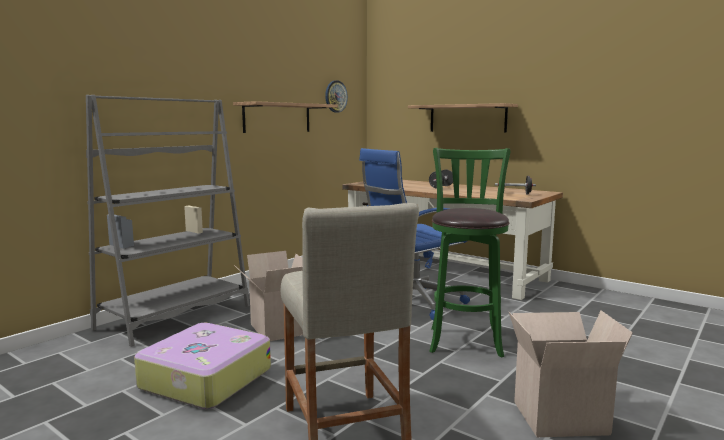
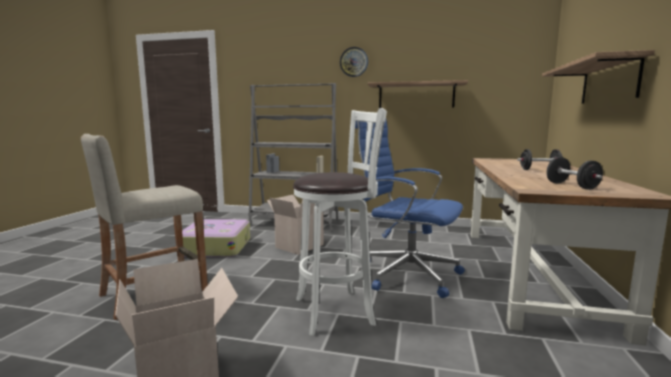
camera: 65 degrees right, 0 degrees up
wall clock [325,80,348,113] -> wall clock moved to [340,47,368,77]
green stool [429,148,510,357] -> white stool [293,108,387,336]

